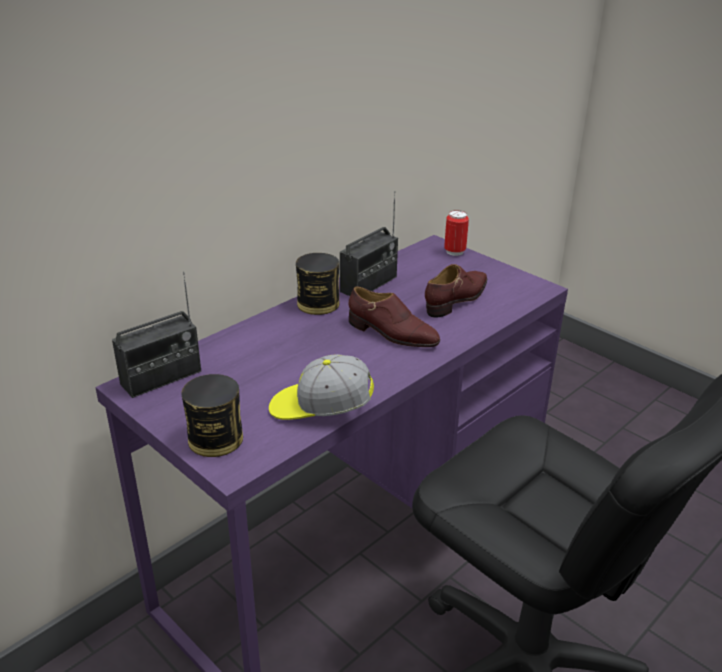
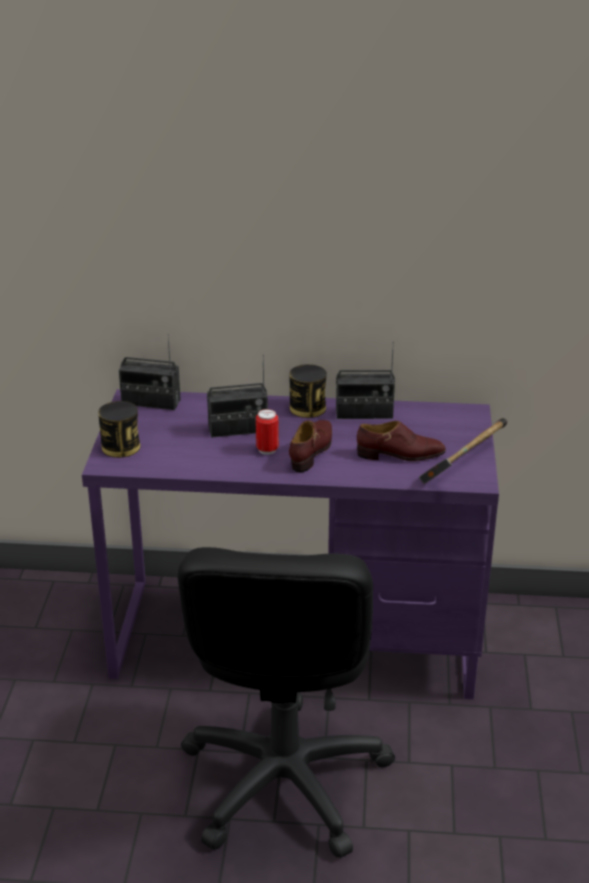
camera: 50 degrees right, 0 degrees up
cap [269,354,374,420] -> none
brown shoe [348,287,440,347] -> brown shoe turned 150 degrees counterclockwise [289,420,332,473]
can [444,210,469,256] -> can moved to [256,409,279,455]
none -> radio [207,354,268,438]
none -> hammer [419,418,507,484]

